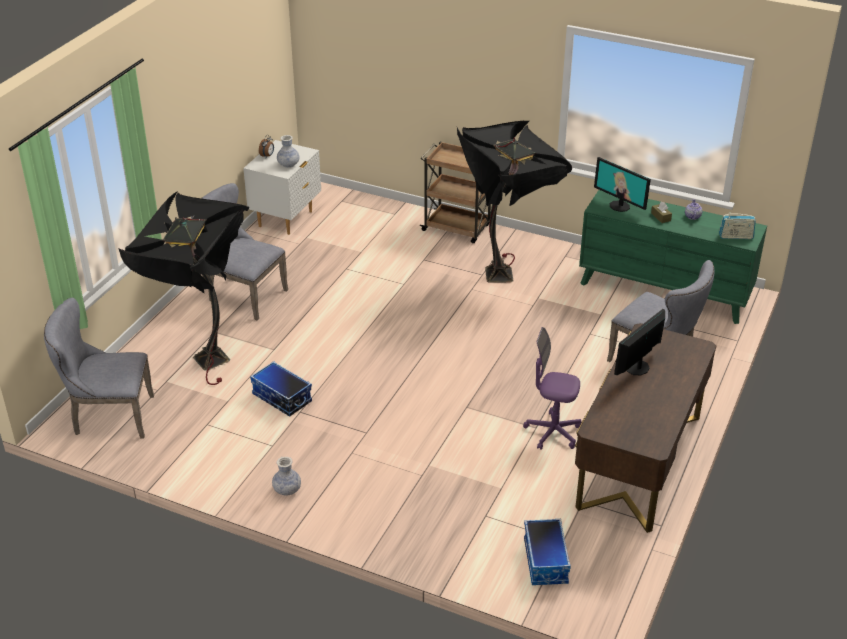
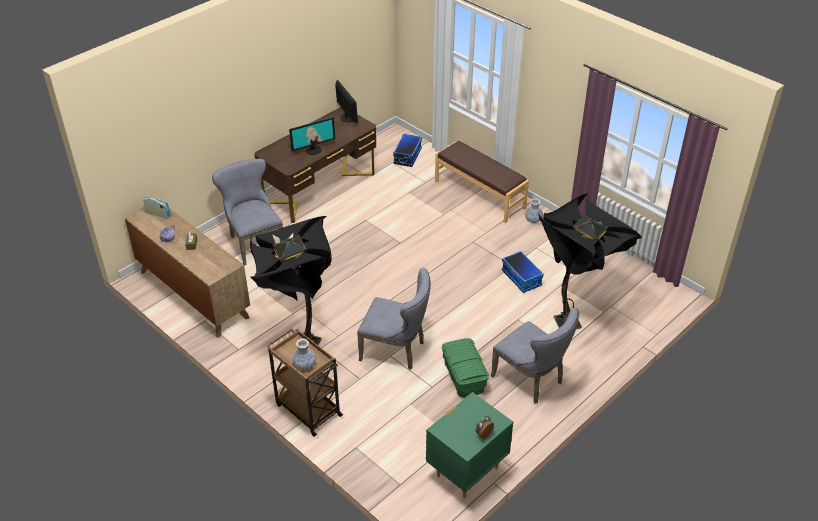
camera: 160 degrees left, 5 degrees up
grey chair [44,298,154,439] -> grey chair moved to [357,268,431,370]
white nightstand [243,140,321,235] -> green nightstand [426,392,513,498]
vase [277,135,300,168] -> vase moved to [292,339,316,370]
purple office chair [523,327,581,450] -> none
green dresser [579,190,767,324] -> brown dresser [125,208,250,338]
monitor [594,157,651,212] -> monitor moved to [335,80,358,123]
none -> brown bench [435,141,529,223]
none -> green storage box [442,338,489,397]

